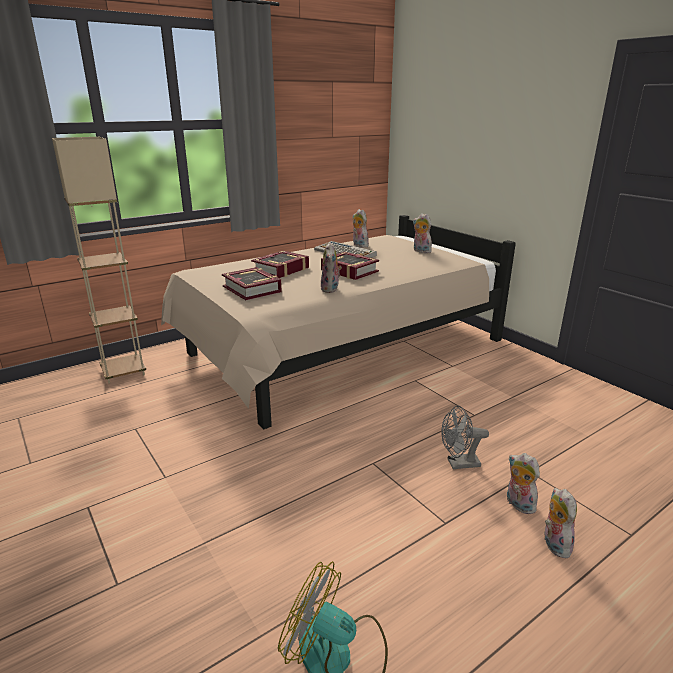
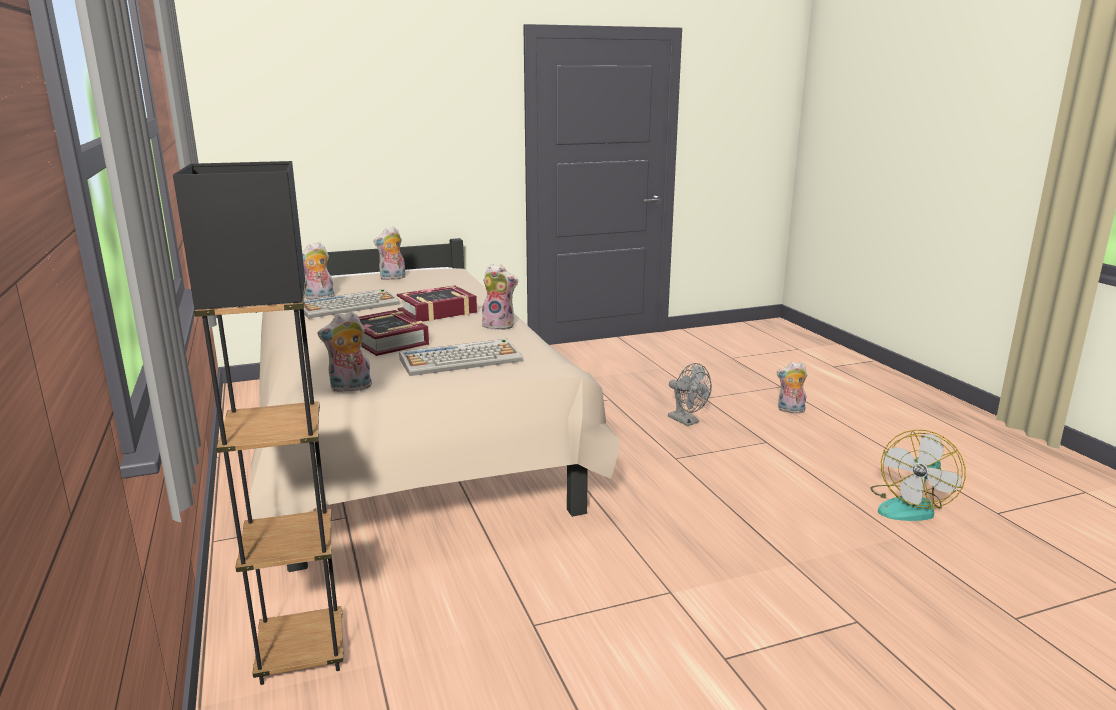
camera: 75 degrees left, 5 degrees down
beige floor lamp [52,137,146,384] -> black floor lamp [173,161,344,685]
book [222,267,282,300] -> keyboard [399,339,523,376]
grey fan [441,405,489,469] -> grey fan turned 45 degrees counterclockwise [668,363,712,426]
plush toy [507,453,540,514] -> plush toy moved to [317,311,372,392]

